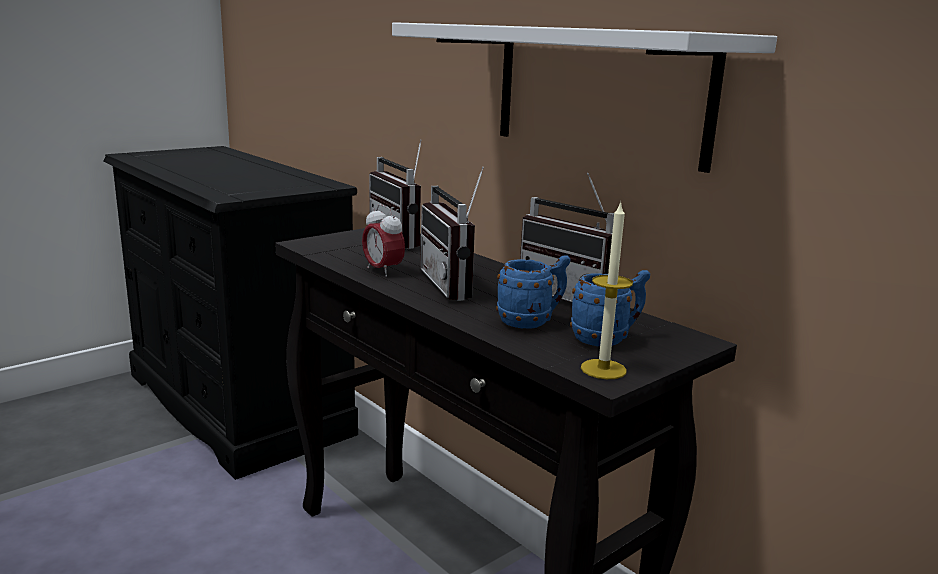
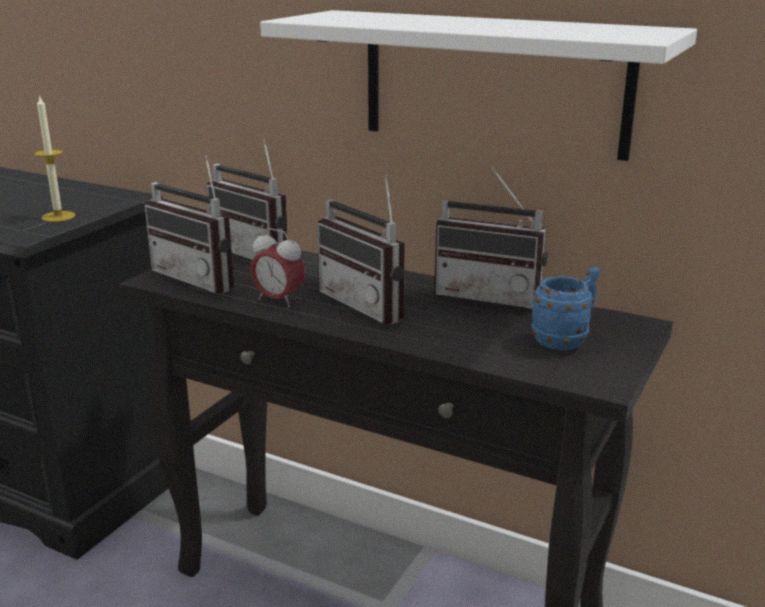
camera: 20 degrees left, 5 degrees up
blue mug [496,255,570,329] -> none
candle [581,201,633,379] -> candle moved to [33,95,75,222]
none -> radio [144,156,234,293]

